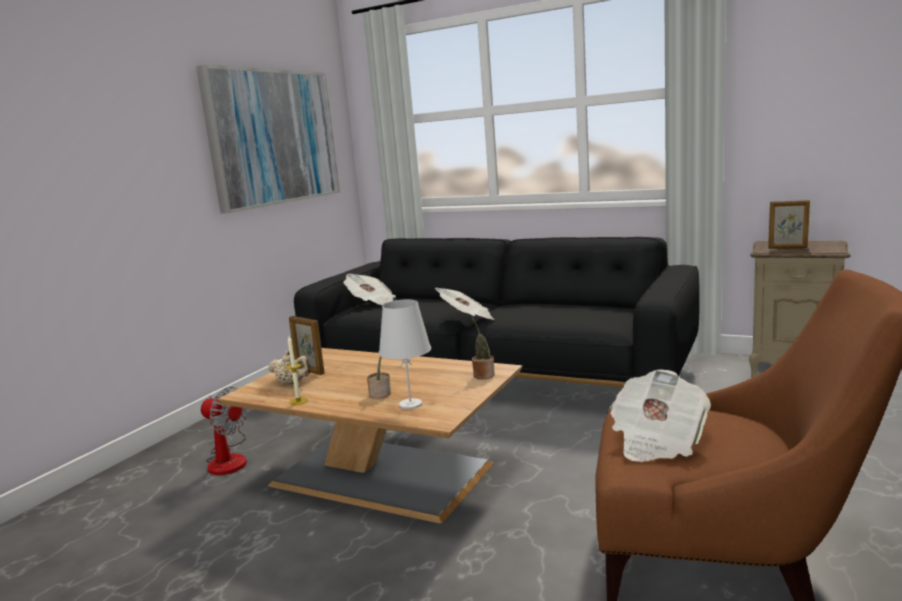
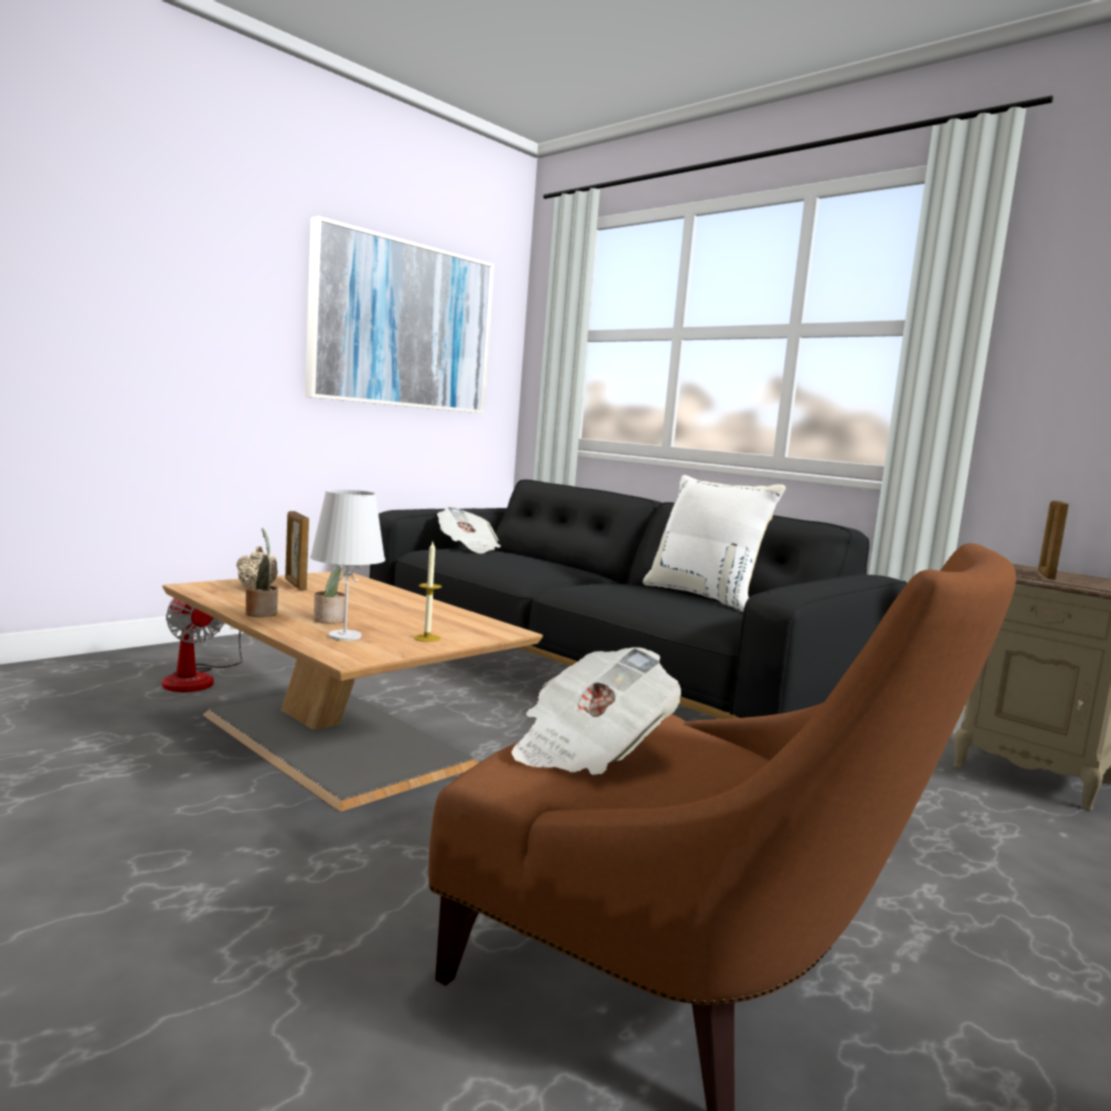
camera: 15 degrees right, 5 degrees down
candle [285,336,308,405] -> candle moved to [414,542,442,642]
newspaper [435,288,494,320] -> none
potted plant [471,317,495,379] -> potted plant moved to [246,528,278,617]
picture frame [768,200,810,249] -> picture frame turned 75 degrees clockwise [1038,501,1068,580]
none -> white pillow [643,475,786,612]

